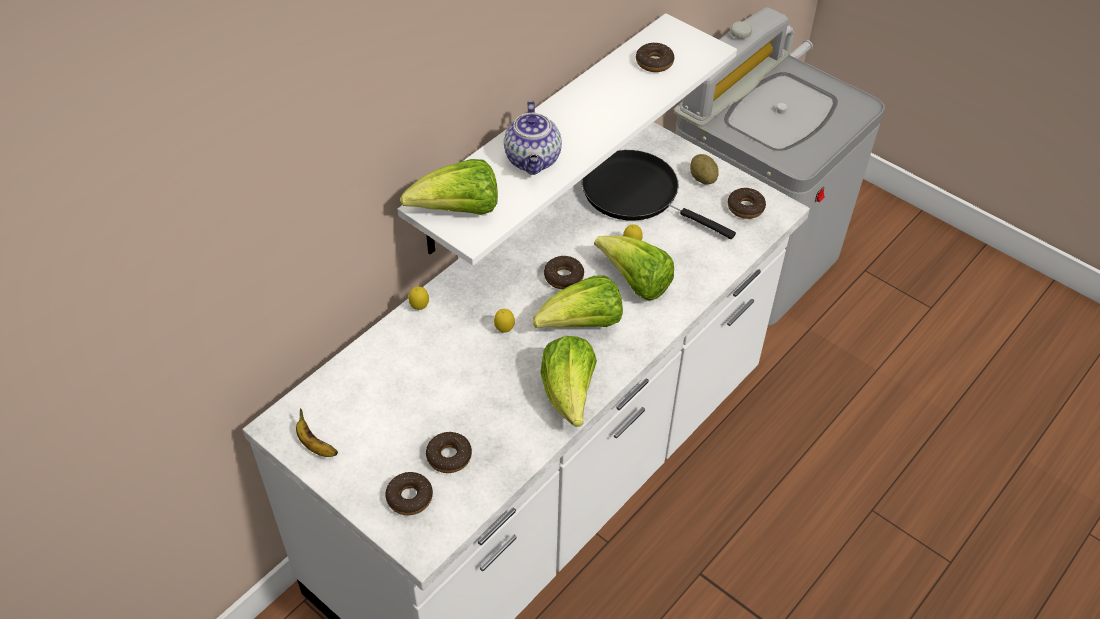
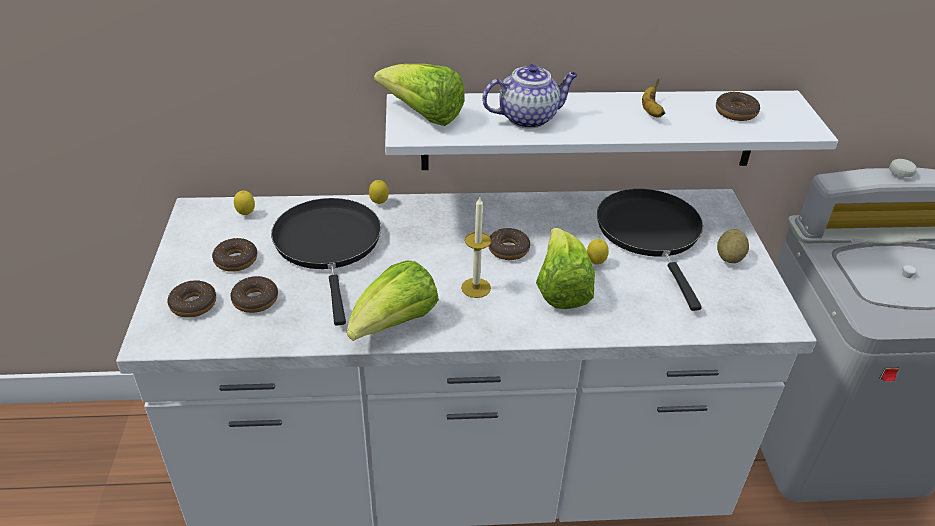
camera: 45 degrees right, 10 degrees down
banana [296,408,338,457] -> banana moved to [642,78,665,118]
lemon [494,309,515,333] -> lemon moved to [234,191,255,215]
teapot [504,101,562,175] -> teapot turned 150 degrees counterclockwise [482,64,578,129]
lettuce [533,275,623,328] -> candle [461,197,491,298]
donut [728,188,766,219] -> donut moved to [212,238,257,272]
none -> black frying pan [271,198,381,326]

